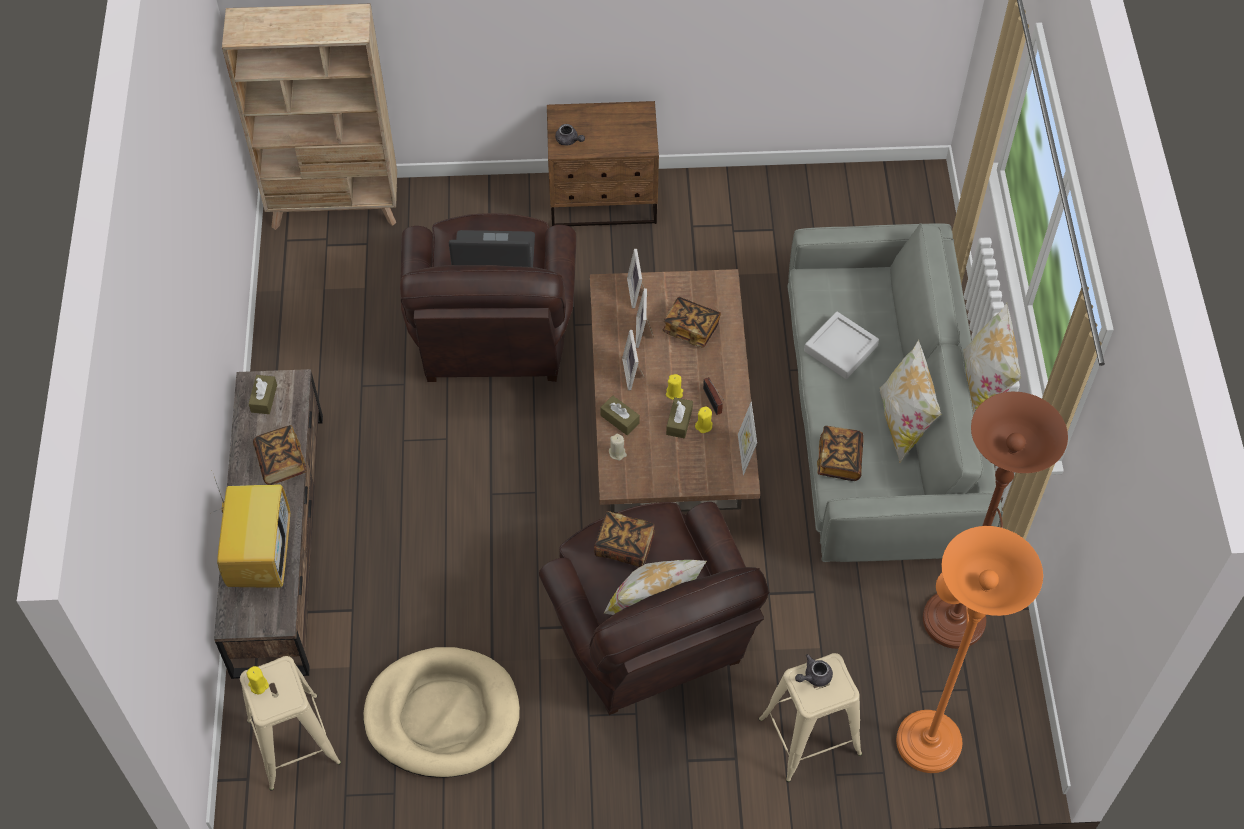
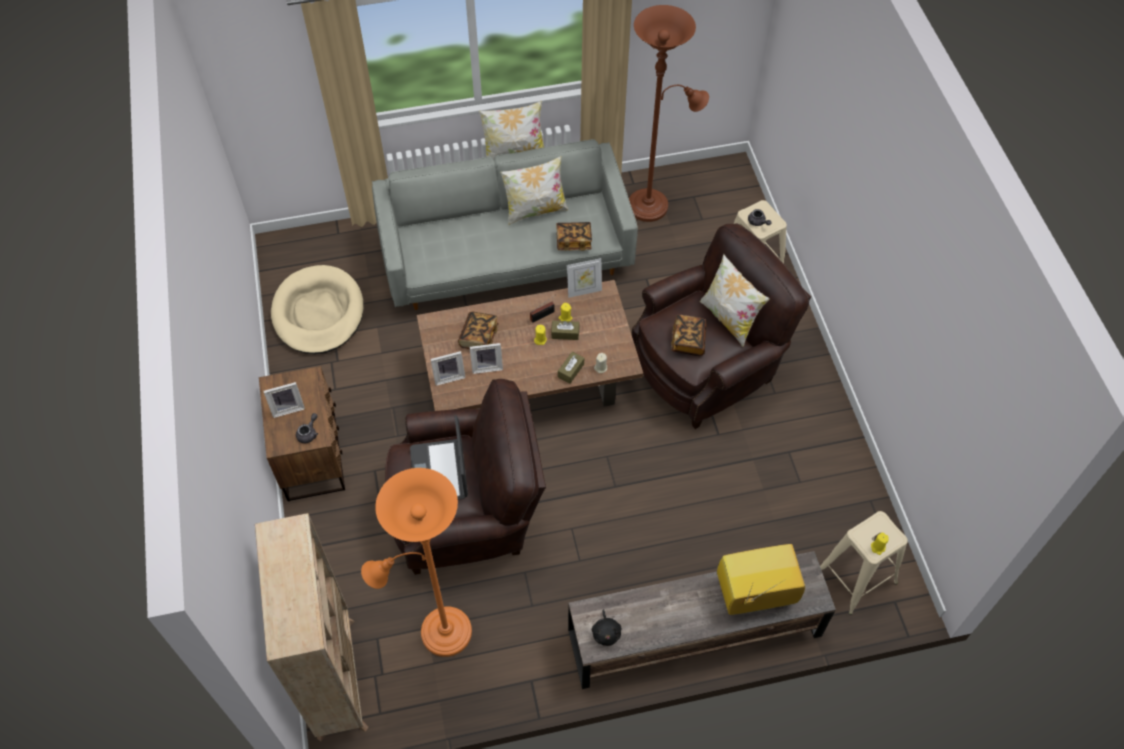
camera: 100 degrees left, 0 degrees up
brown tissue box [249,375,277,414] -> black plush toy [592,609,622,646]
book [253,425,306,485] -> none
beige dog bed [363,647,520,778] -> beige dog bed moved to [271,265,364,354]
picture frame [622,330,644,390] -> picture frame moved to [263,382,305,418]
grey tray [804,311,879,379] -> none
orange floor lamp [896,526,1043,773] -> orange floor lamp moved to [361,468,472,657]

